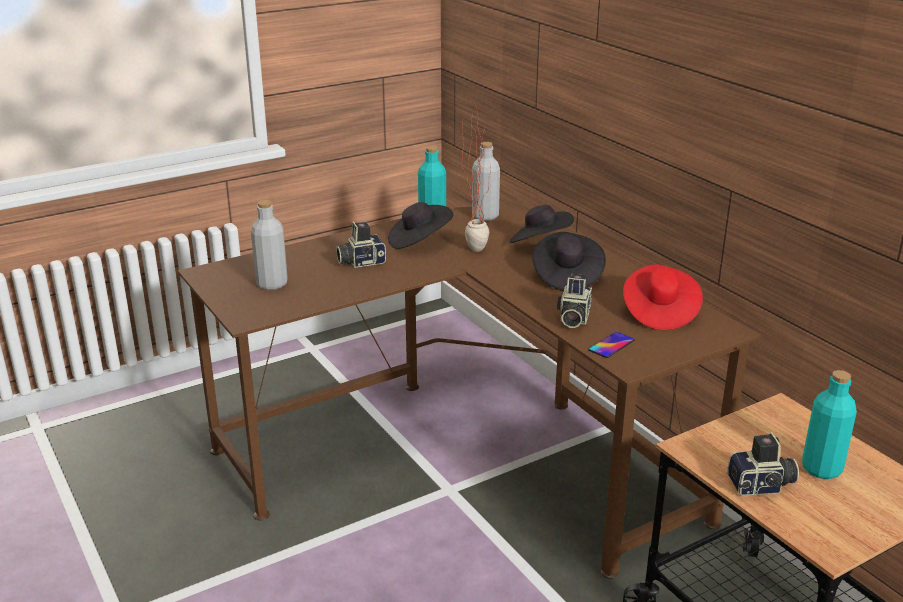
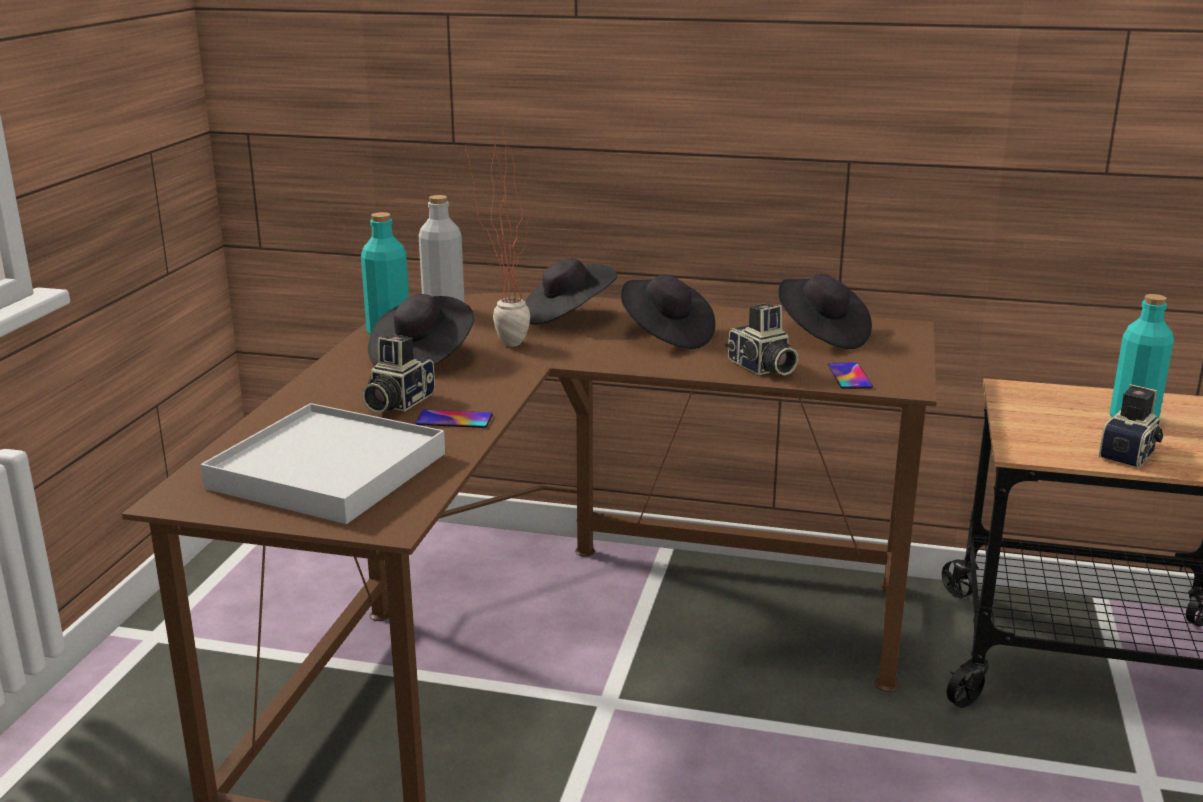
camera: 45 degrees left, 5 degrees down
grey bottle [251,200,288,290] -> white tray [200,403,445,524]
red hat [623,264,703,330] -> black hat [778,274,872,349]
none -> phone [415,410,493,428]

